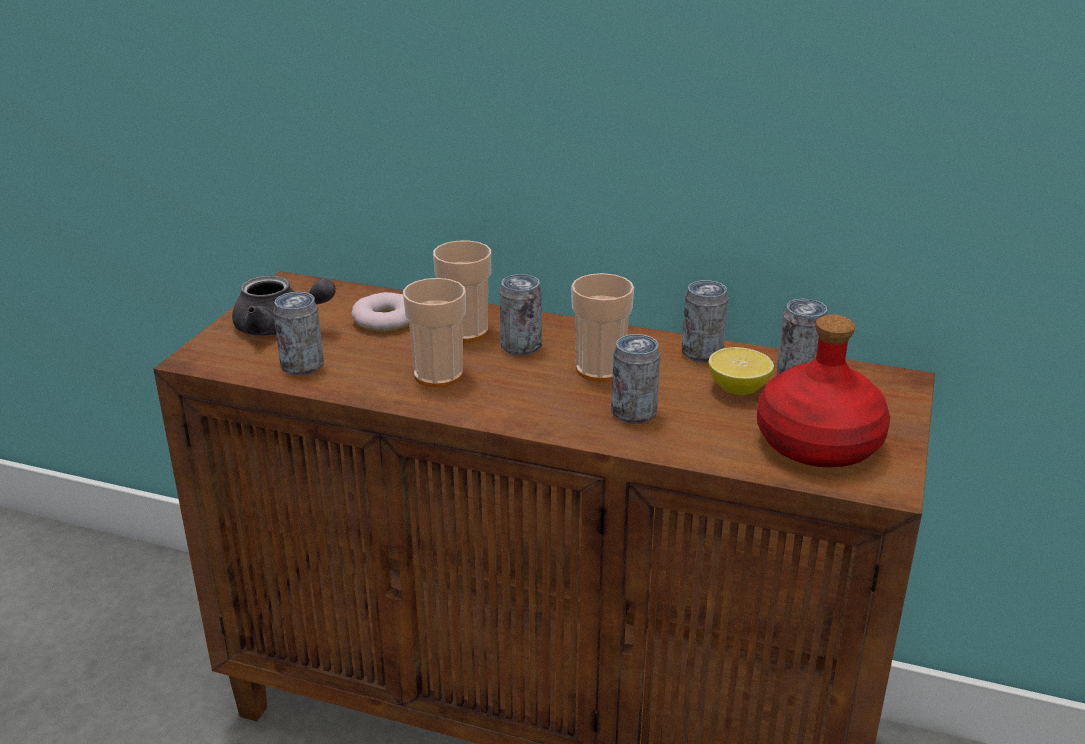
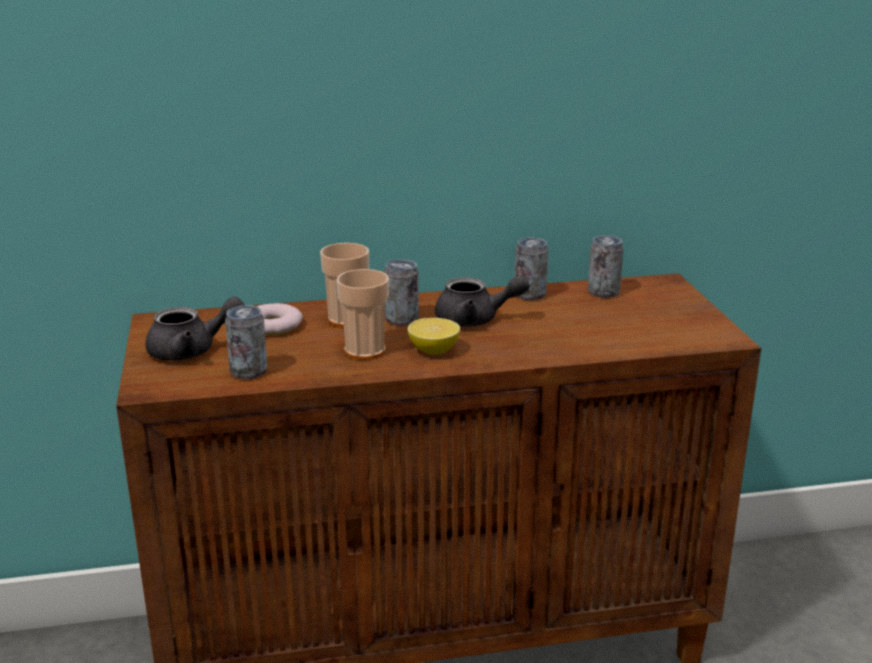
camera: 30 degrees left, 5 degrees down
cup [571,273,634,382] -> grey teapot [435,275,530,327]
can [611,334,661,424] -> none
lemon [708,347,774,395] -> lemon moved to [408,318,460,354]
red bottle [757,314,890,467] -> none

